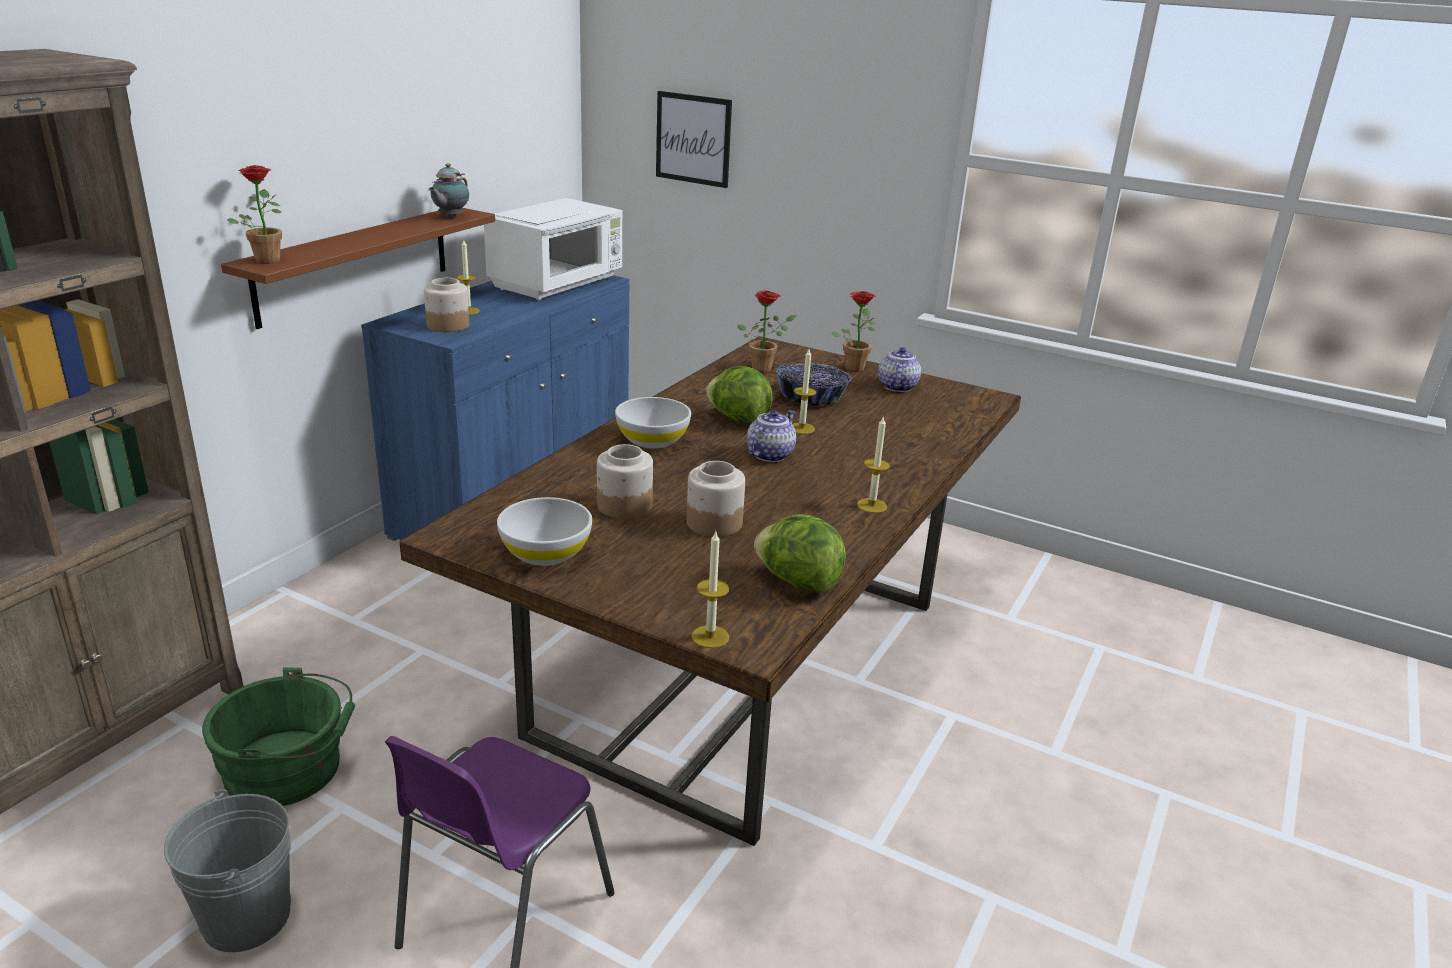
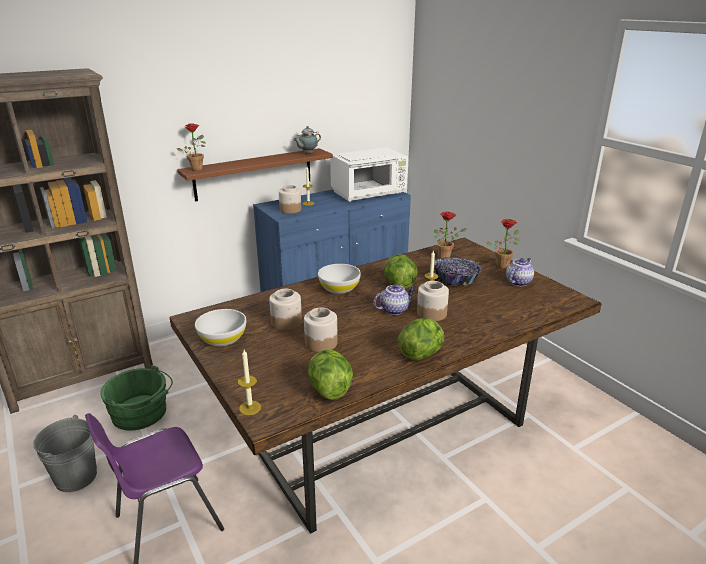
camera: 30 degrees right, 0 degrees up
picture [656,91,732,188] -> none
candle [857,417,890,513] -> lettuce [398,318,444,361]
none -> jar [417,281,449,321]

